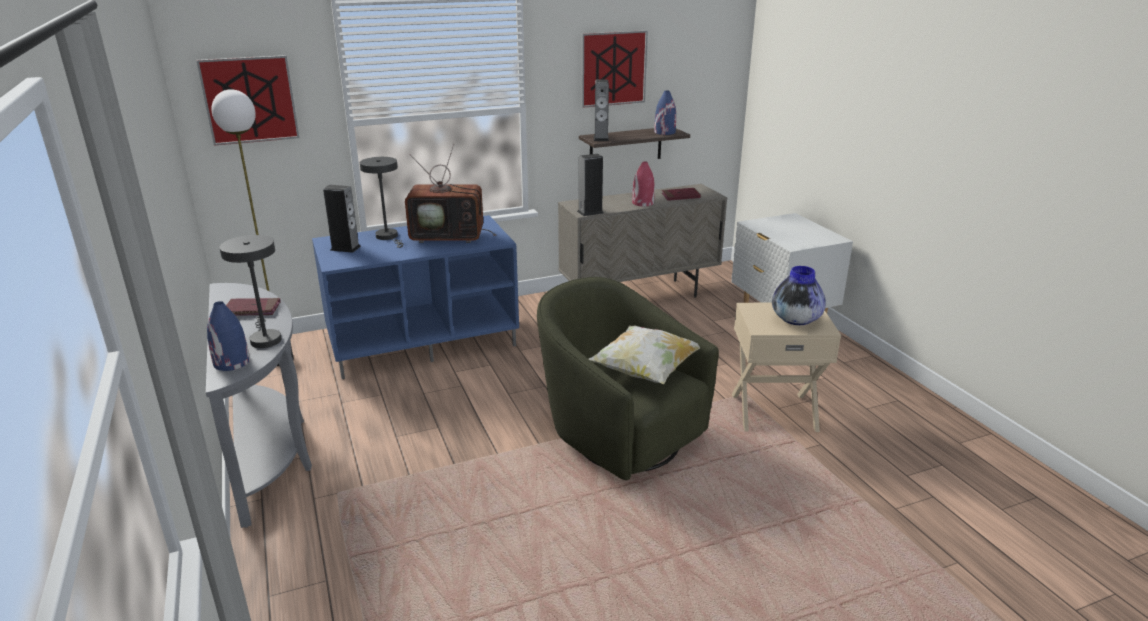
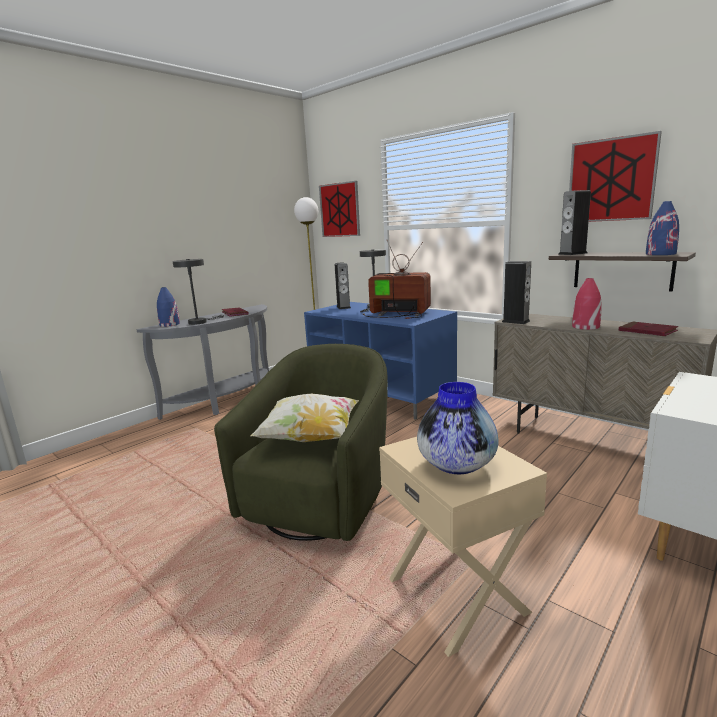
camera: 65 degrees right, 10 degrees down
television [405,144,496,243] -> television turned 135 degrees clockwise [363,241,431,319]

